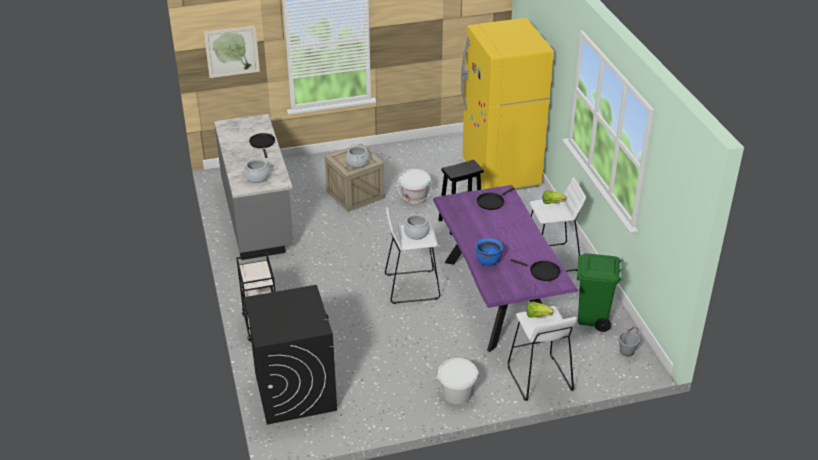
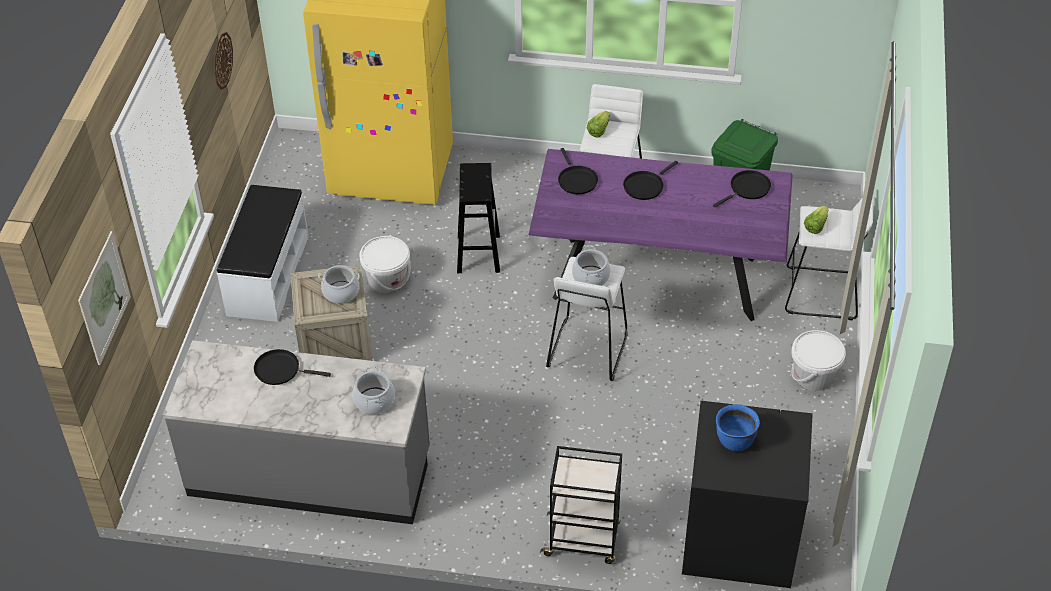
camera: 65 degrees left, 10 degrees up
blue cooking pot [476,238,503,266] -> blue cooking pot moved to [716,404,760,451]
grey bucket [618,327,640,356] -> none
none -> wall clock [214,32,233,90]
none -> white bench [217,185,308,322]
none -> black frying pan [623,161,678,200]

